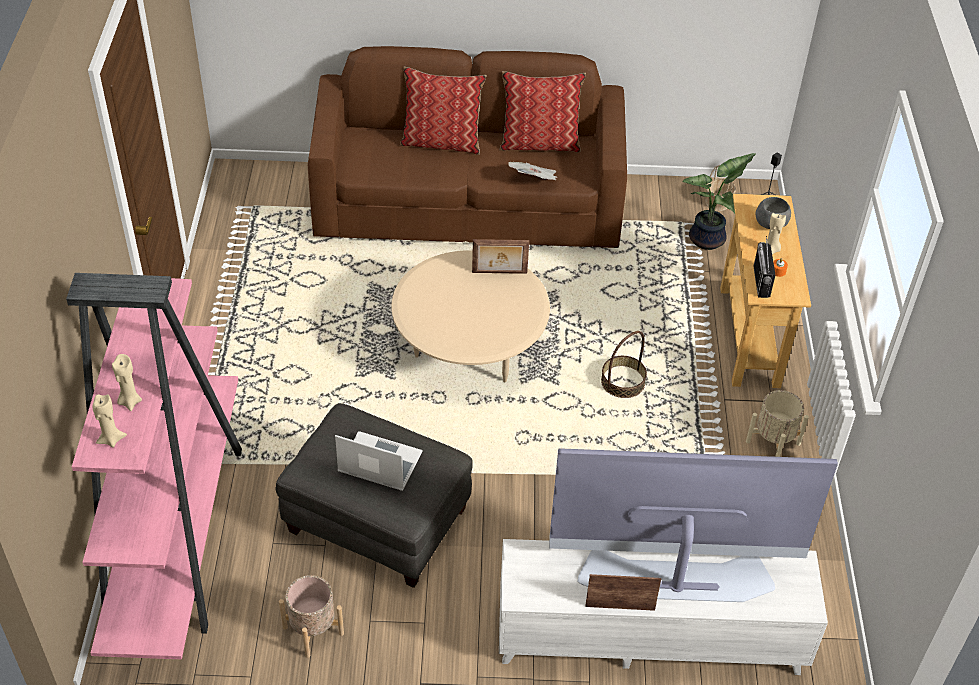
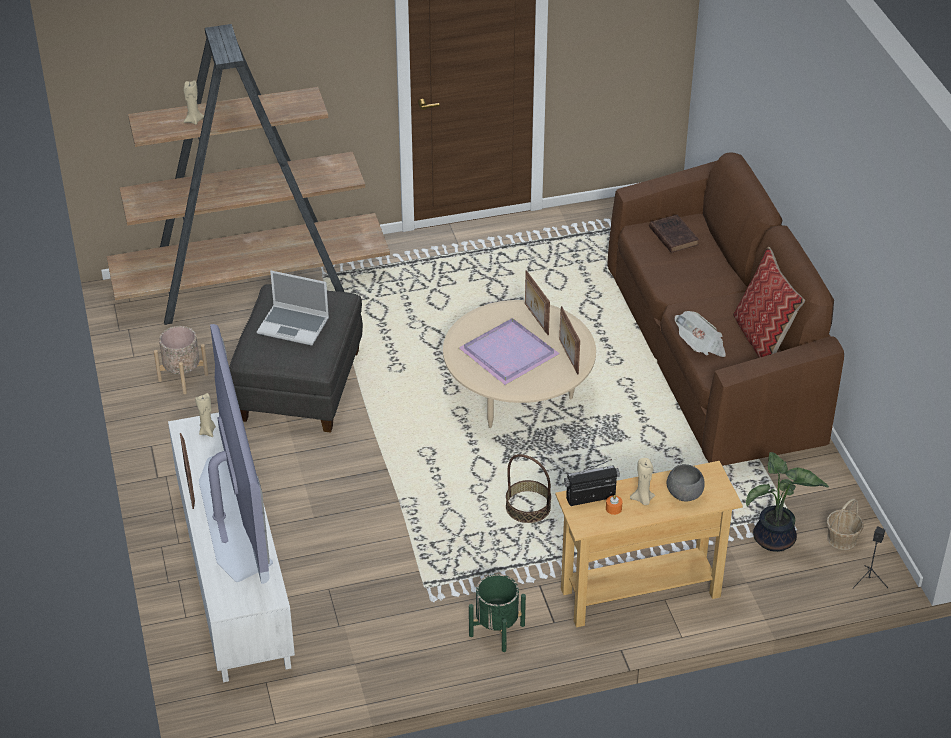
camera: 75 degrees right, 5 degrees down
pink bookcase [66,273,242,659] -> brown bookcase [107,24,390,325]
beige candle [93,394,127,448] -> beige candle moved to [195,393,216,437]
laptop [335,431,422,491] -> laptop turned 105 degrees clockwise [257,271,329,345]
pillow [400,67,487,155] -> none
beige planter [746,390,809,457] -> green planter [469,574,526,652]
none -> purple tray [459,318,560,385]
none -> picture frame [525,270,550,335]
none -> brown book [649,215,699,253]

